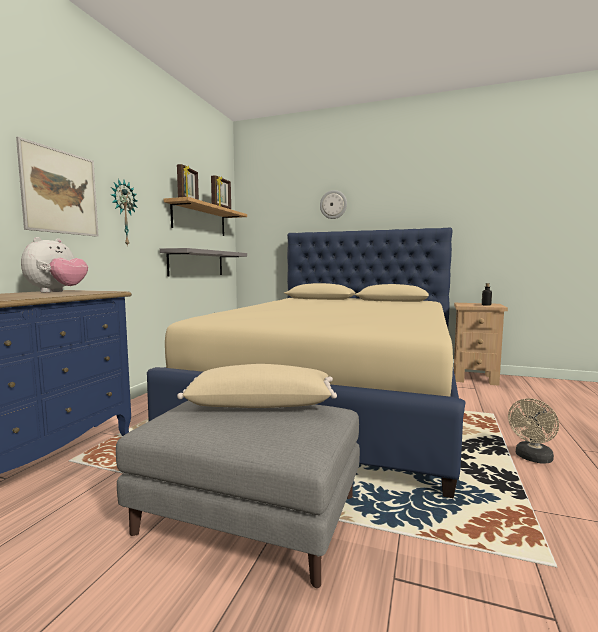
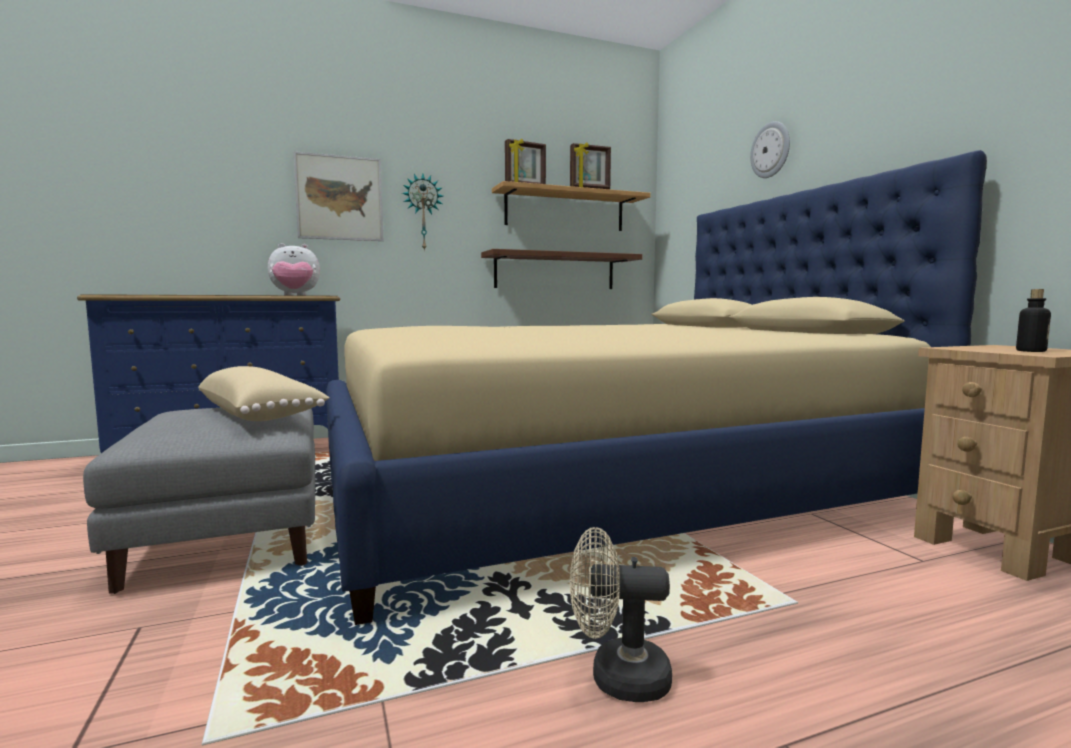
camera: 50 degrees right, 0 degrees up
grey shelf [160,248,247,276] -> brown shelf [481,249,643,289]

